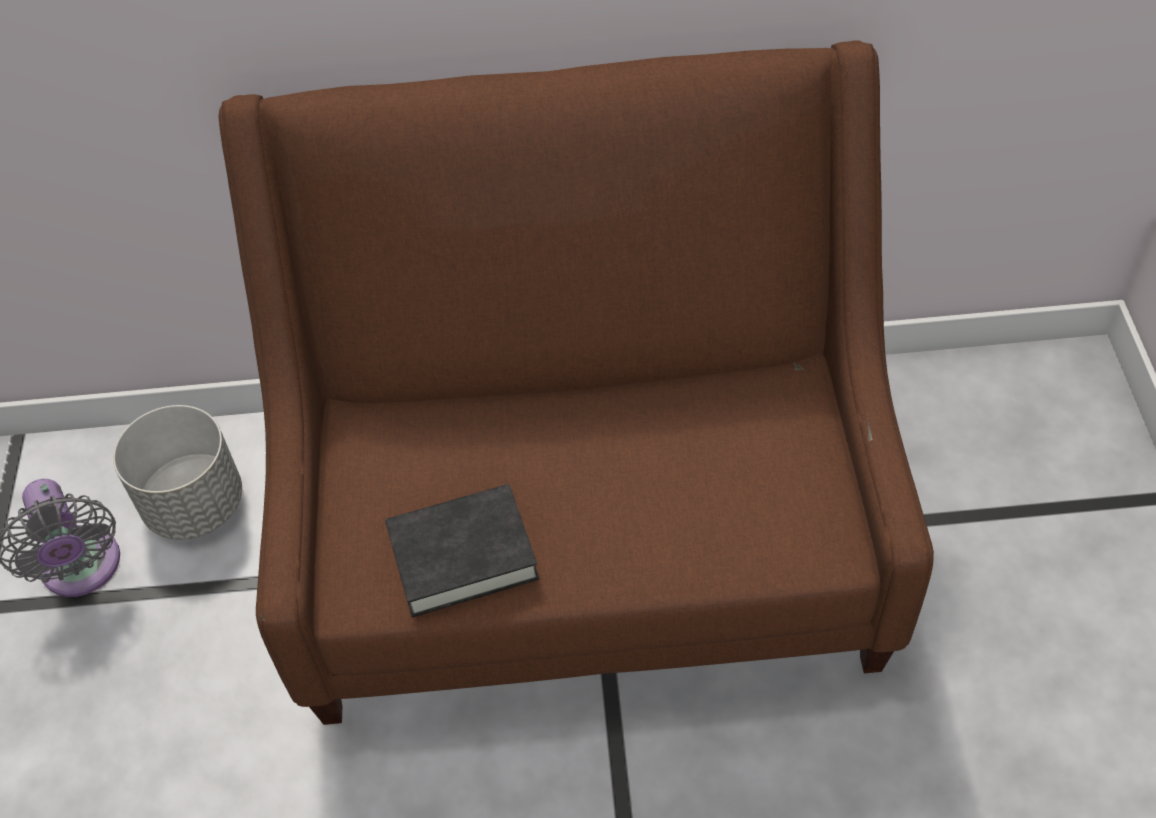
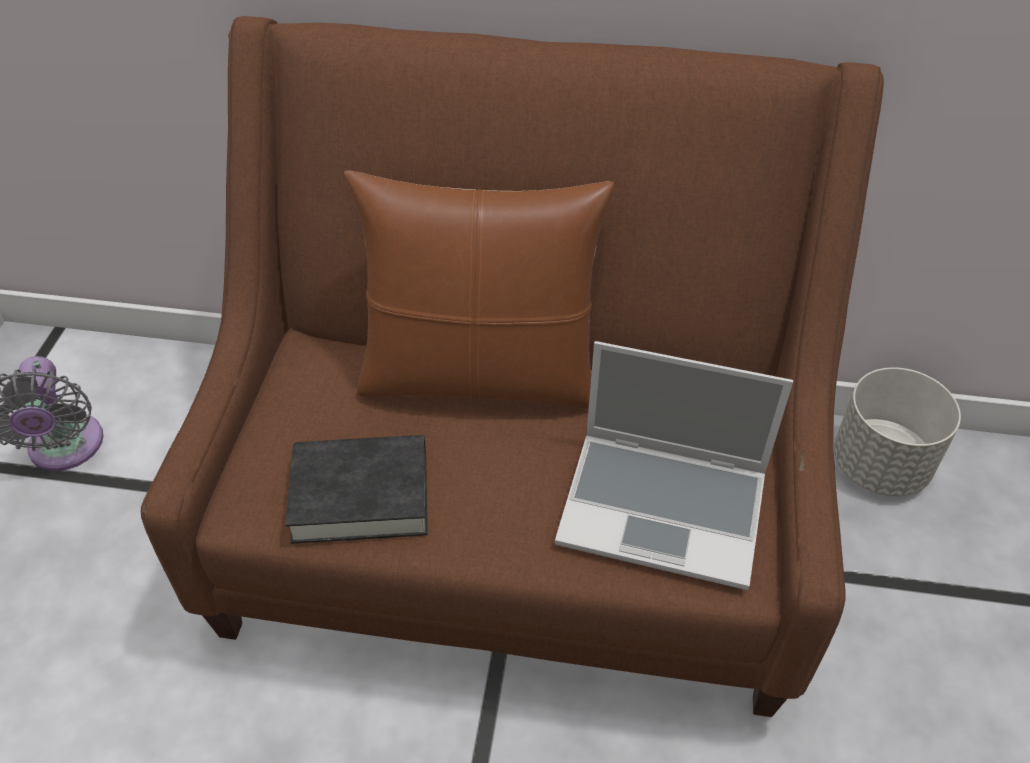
camera: 10 degrees right, 5 degrees down
grey planter [113,405,242,540] -> grey planter moved to [834,367,961,496]
none -> brown pillow [344,170,614,409]
none -> laptop [555,341,793,590]

